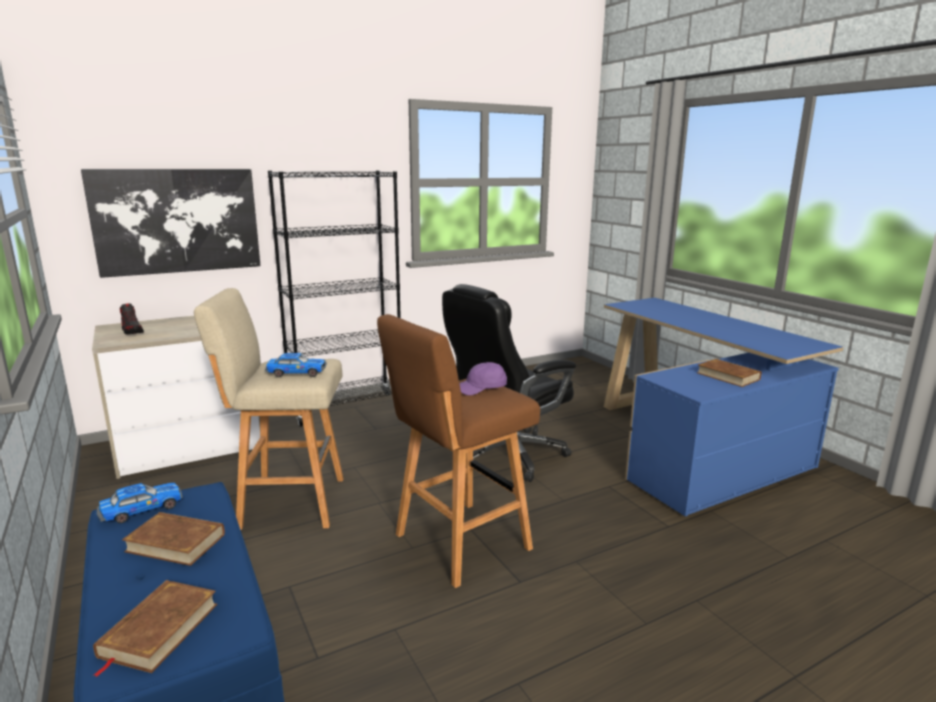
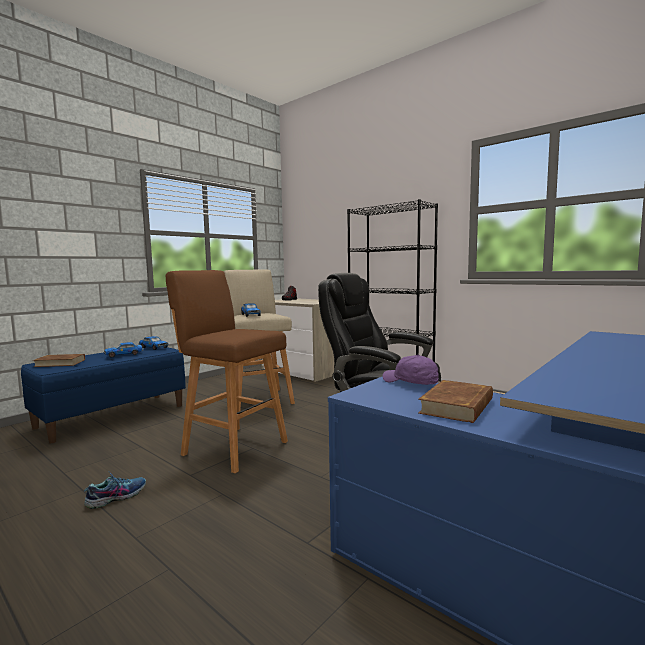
camera: 70 degrees right, 10 degrees down
picture [81,169,261,278] -> none
brown book [122,512,225,566] -> toy car [104,342,144,358]
purple cap [459,362,507,396] -> purple cap moved to [383,355,439,385]
none -> shoe [84,473,146,509]

